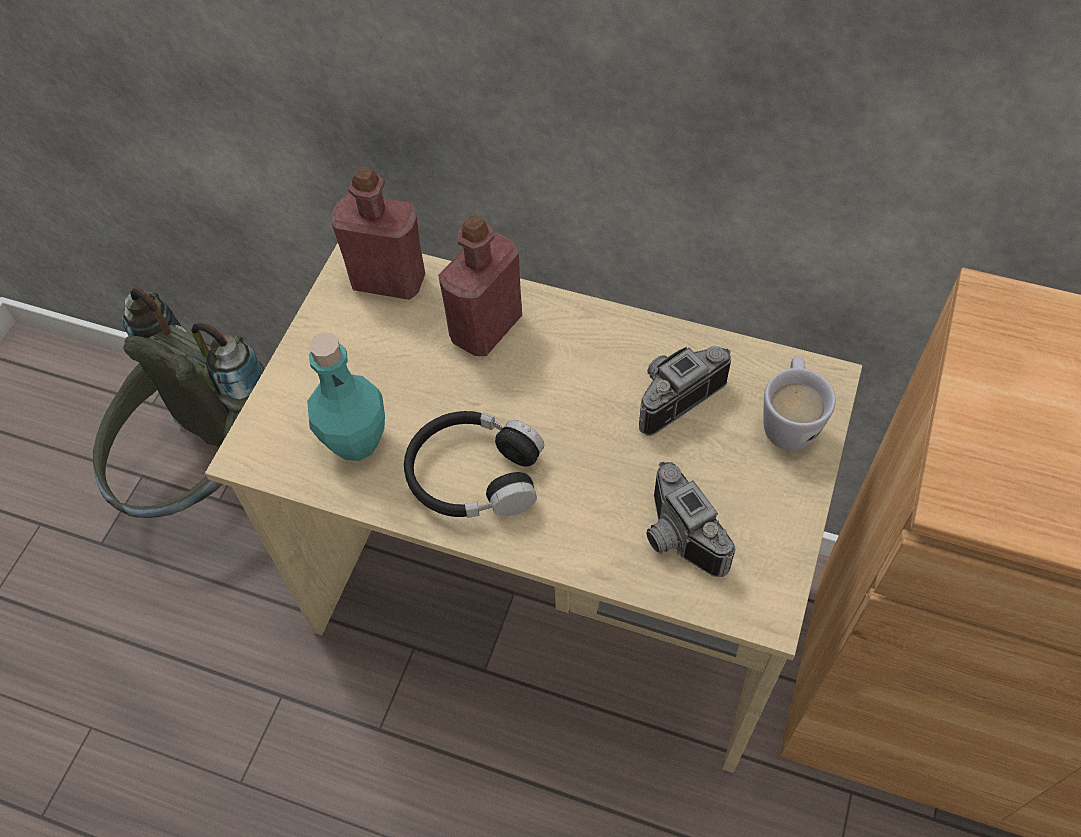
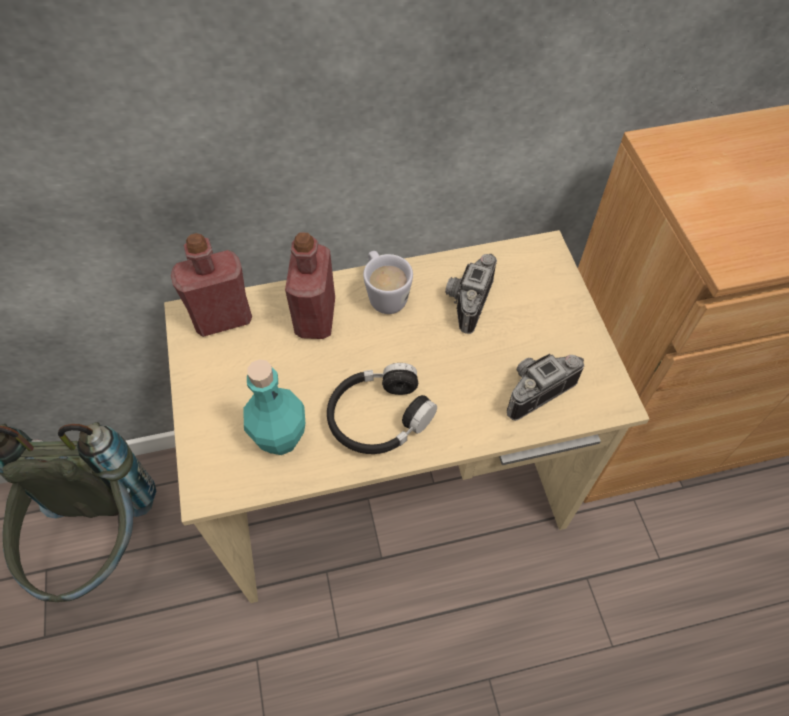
camera: 35 degrees left, 0 degrees up
camera [646,461,736,577] -> camera turned 120 degrees clockwise [507,354,584,421]
white mug [763,357,836,451] -> white mug moved to [363,251,413,314]

